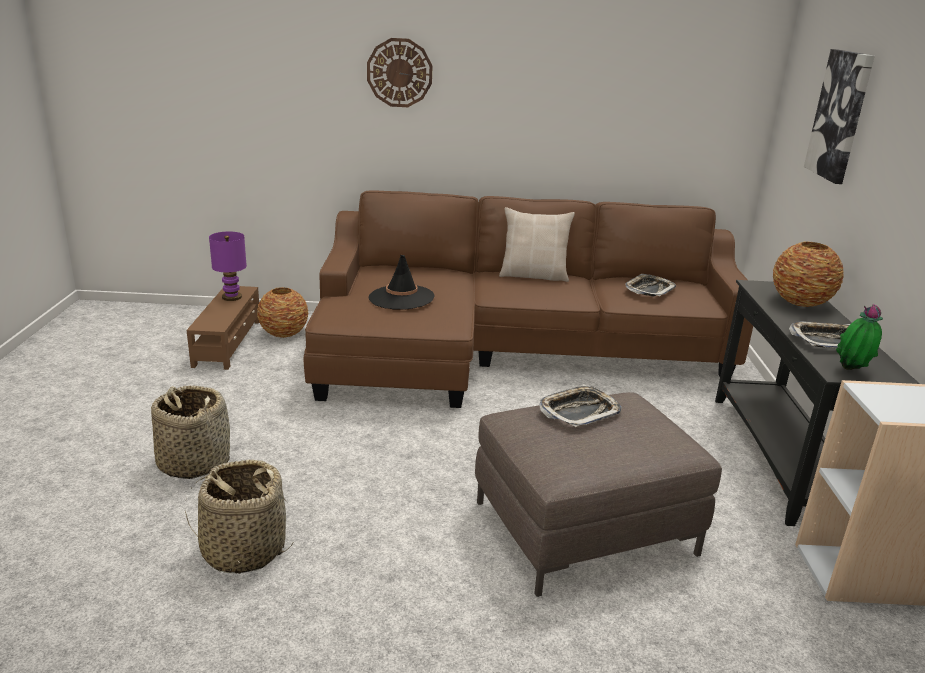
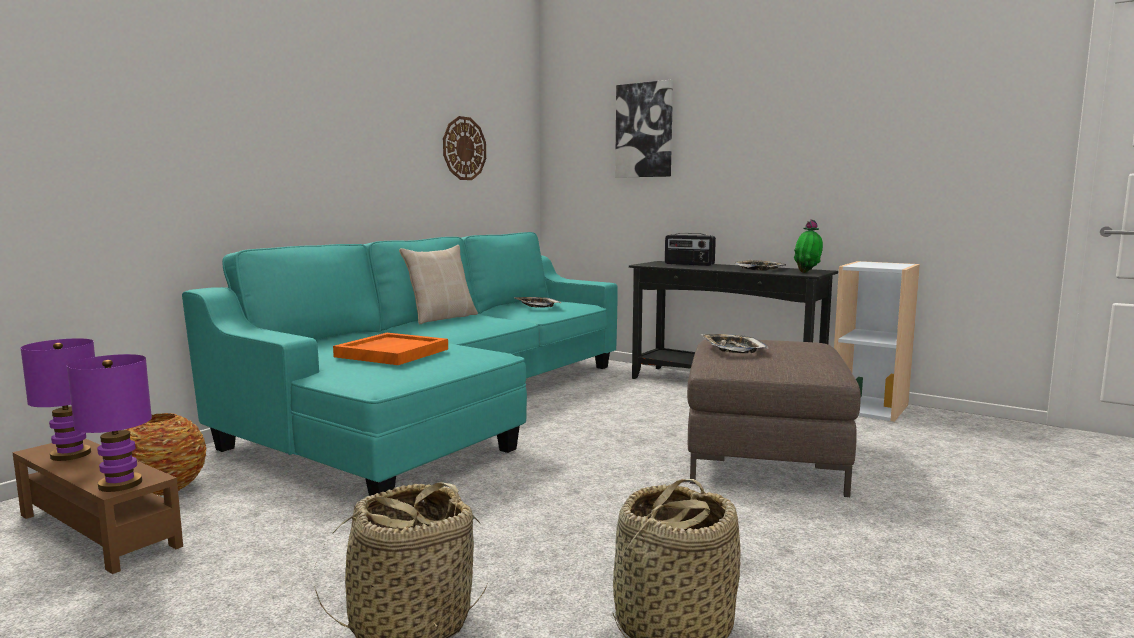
camera: 55 degrees left, 15 degrees down
brown sofa [303,190,753,408] -> turquoise sofa [182,232,618,496]
wall clock [367,38,432,107] -> wall clock moved to [443,116,486,180]
black hat [368,255,435,310] -> orange tray [333,333,448,365]
vase [773,241,844,307] -> radio [665,233,716,266]
none -> purple table lamp [67,354,152,492]

